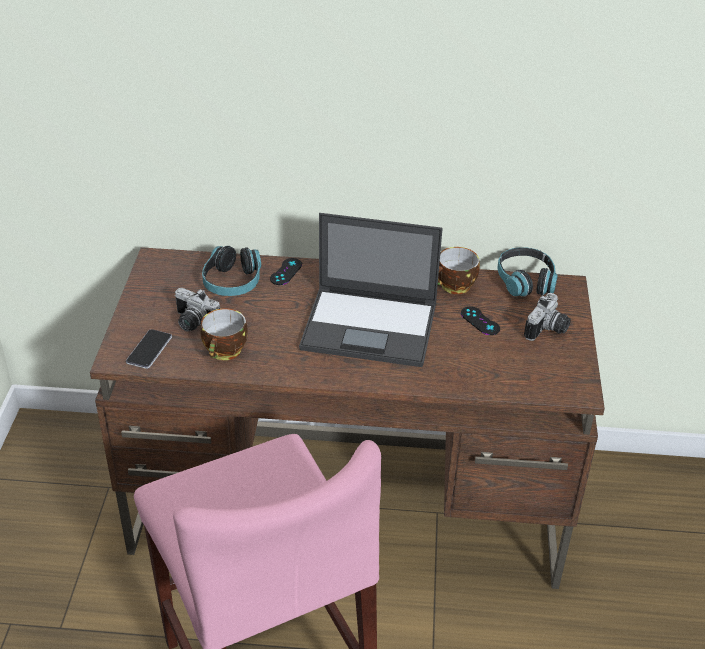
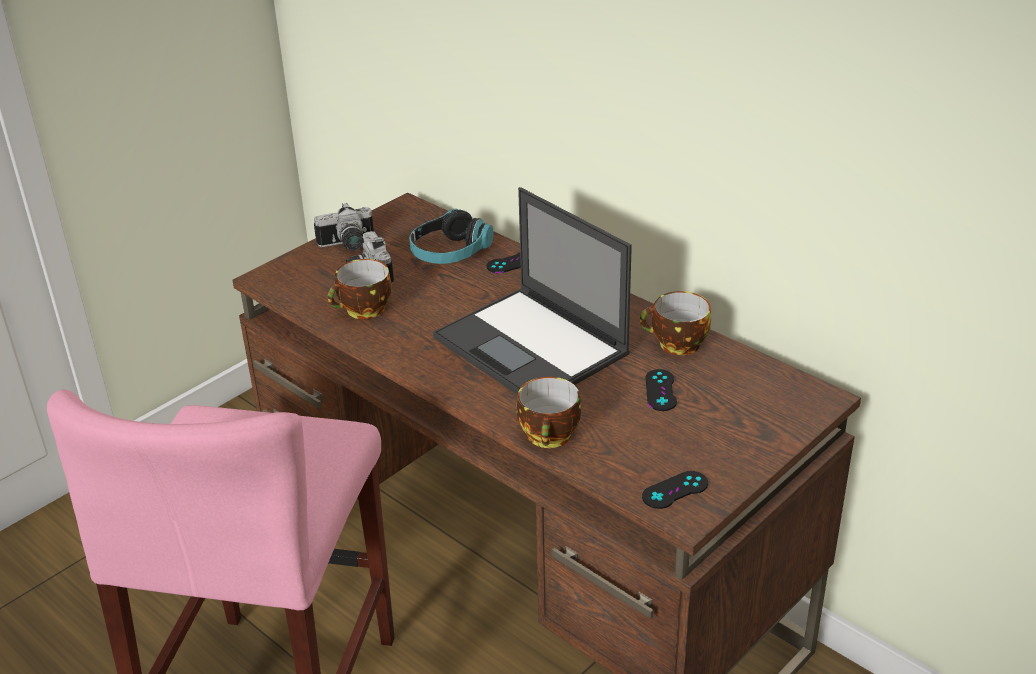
camera: 40 degrees right, 5 degrees down
phone [126,329,172,369] -> none
headphones [497,247,558,297] -> none
camera [524,293,571,341] -> camera moved to [314,203,374,251]
none -> cup [516,377,581,448]
none -> black game controller [642,471,708,509]

